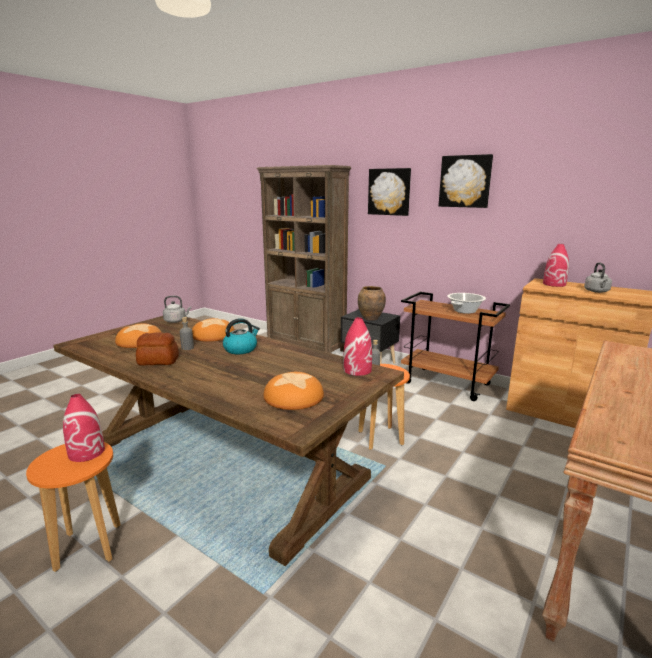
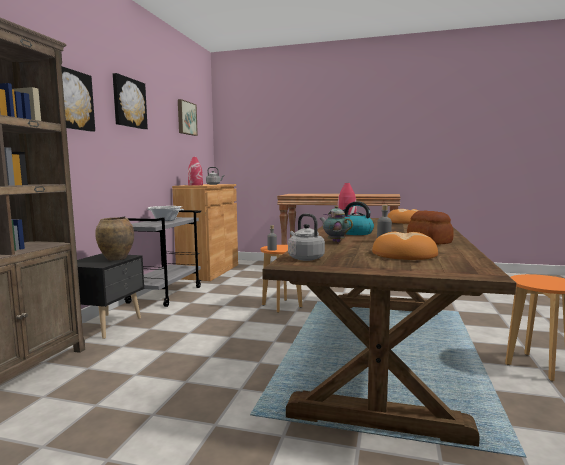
camera: 110 degrees left, 10 degrees down
red vase [63,394,105,462] -> none
bread [192,318,235,342] -> teapot [319,206,353,242]
brown cart [401,292,510,401] -> grey cart [124,210,201,307]
none -> picture [178,99,198,136]

